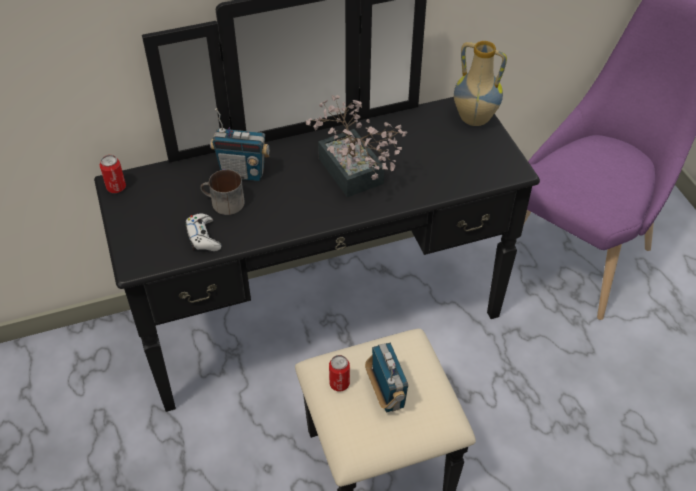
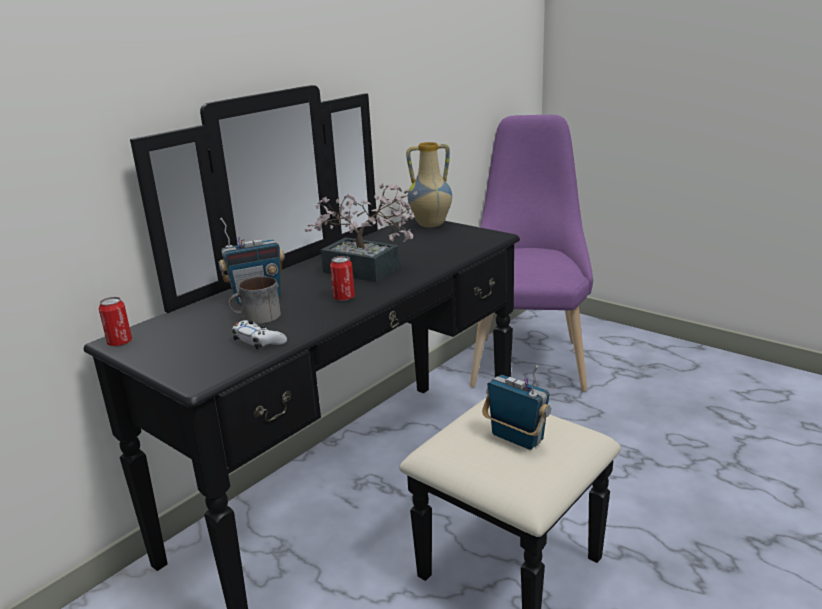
camera: 30 degrees left, 25 degrees down
can [329,355,350,391] -> can moved to [330,256,355,301]

